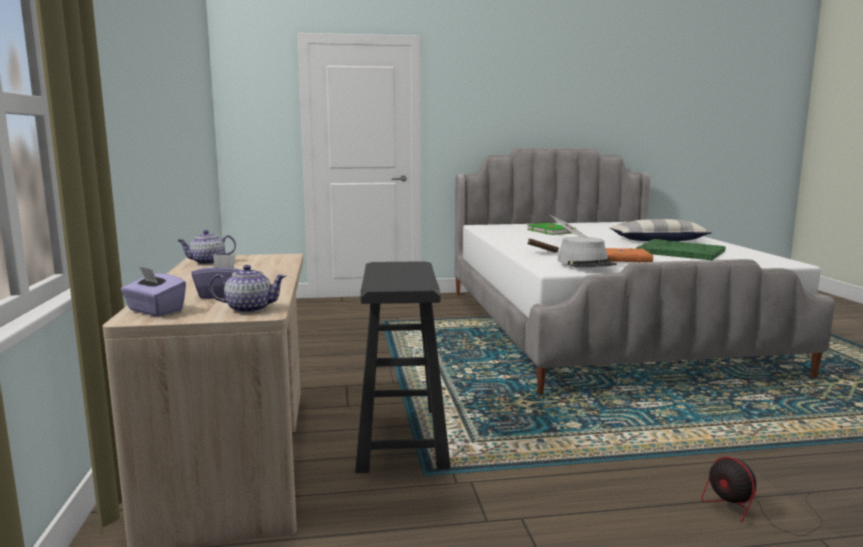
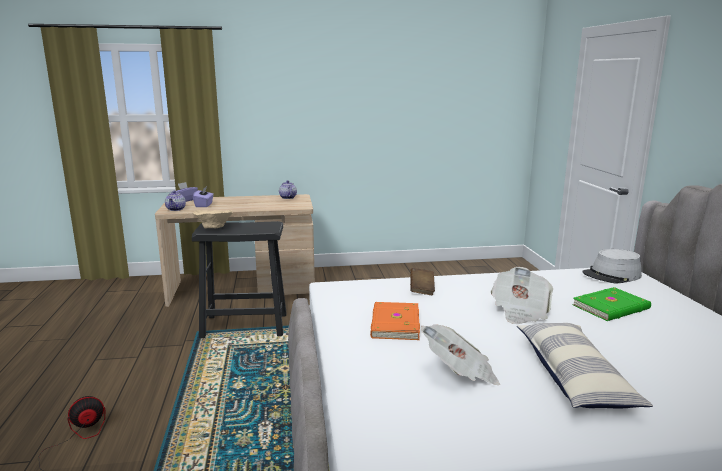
camera: 90 degrees right, 5 degrees up
grey hat [558,237,617,268] -> grey hat moved to [582,249,642,283]
green tray [636,239,726,260] -> newspaper [421,324,500,385]
none -> beige bowl [193,210,233,229]

